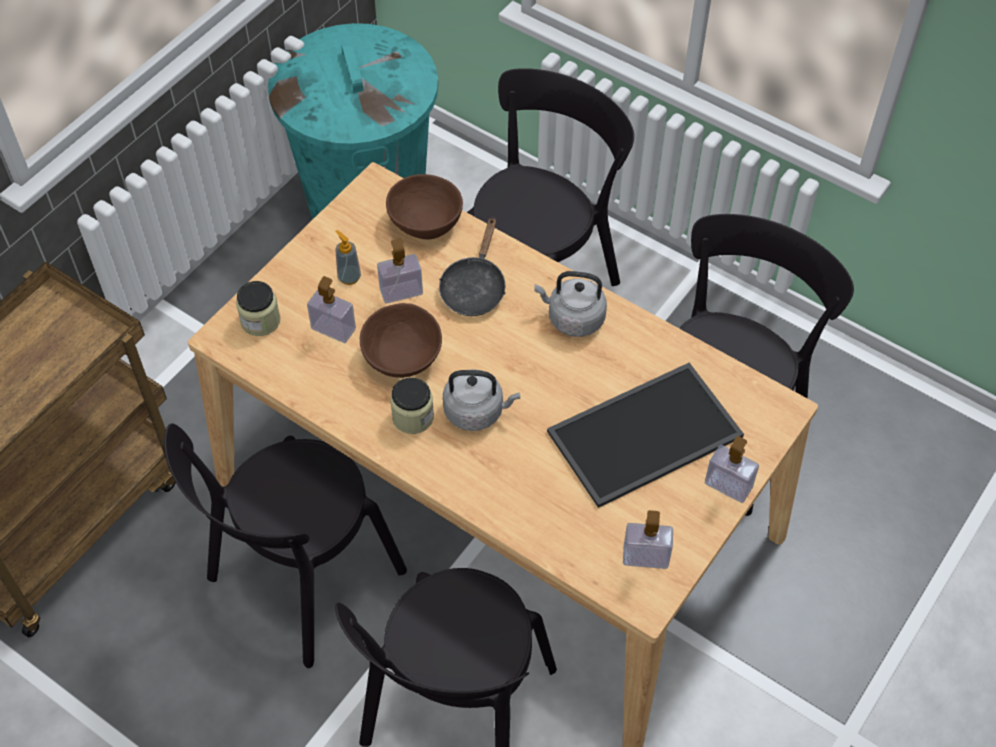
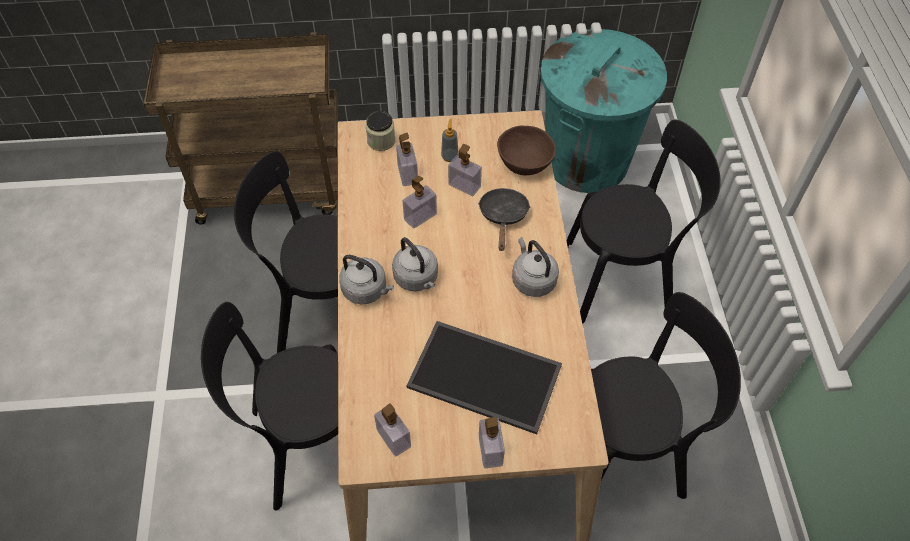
camera: 50 degrees right, 0 degrees up
brown bowl [360,303,442,378] -> soap dispenser [403,176,437,229]
jar [390,378,434,434] -> none
black frying pan [439,217,506,316] -> black frying pan turned 120 degrees clockwise [478,188,531,251]
none -> grey kettle [339,255,394,304]

